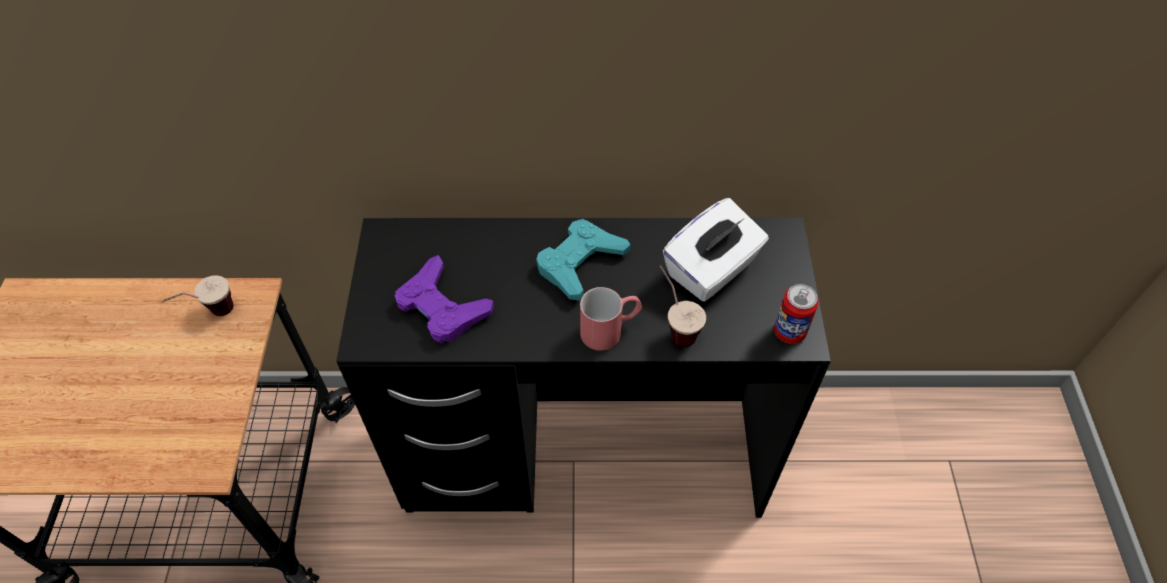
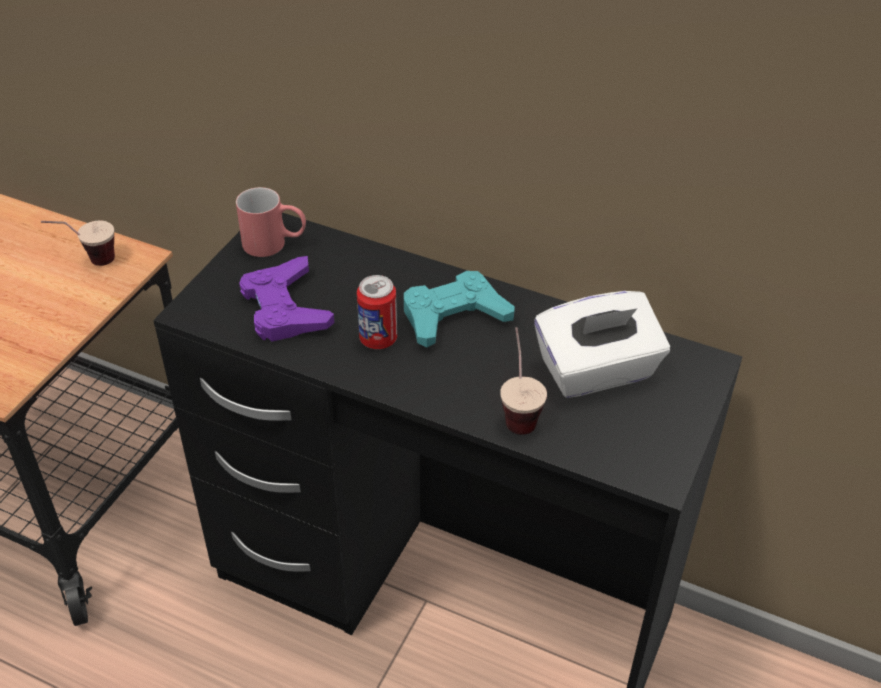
camera: 25 degrees right, 10 degrees down
red mug [580,287,642,351] -> red mug moved to [236,187,306,257]
can [774,284,819,344] -> can moved to [357,275,397,349]

